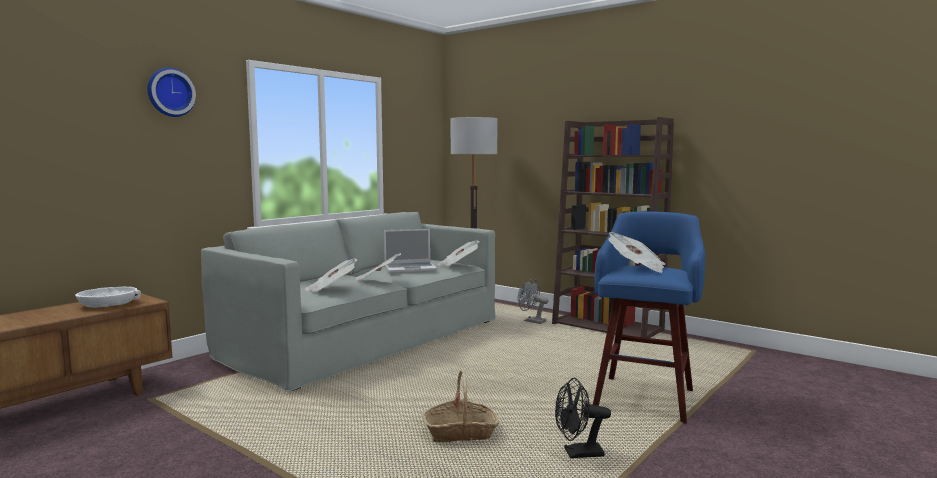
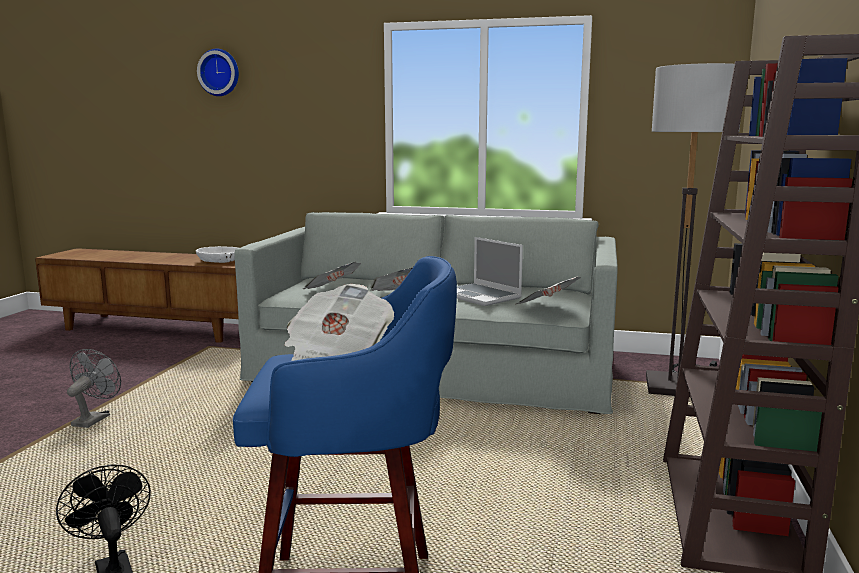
camera: 65 degrees right, 5 degrees up
wall clock [147,68,196,117] -> wall clock moved to [197,48,239,96]
basket [423,370,499,442] -> none
grey fan [518,279,548,324] -> grey fan moved to [67,349,121,428]

